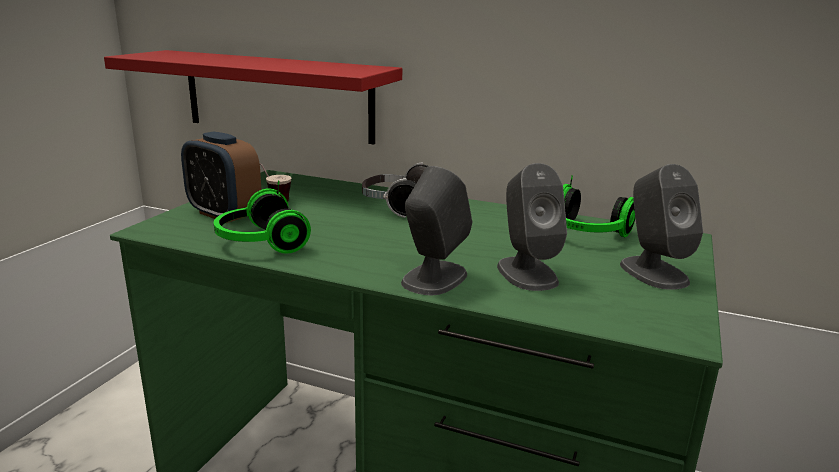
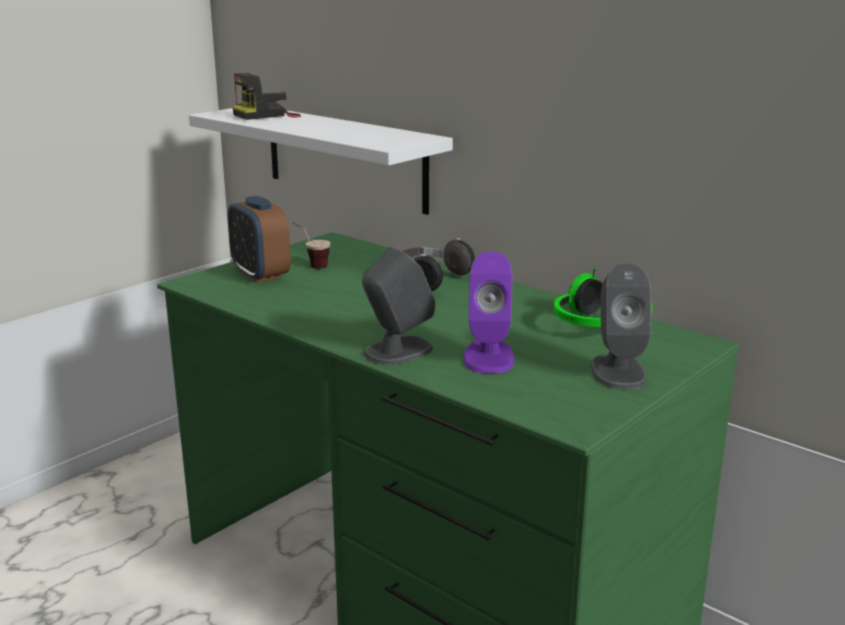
camera: 20 degrees right, 0 degrees up
red shelf [104,50,402,144] -> white shelf [189,108,453,215]
headphones [214,181,311,254] -> none
grey speaker [497,163,567,291] -> purple speaker [463,251,514,374]
none -> camera [232,73,301,120]

